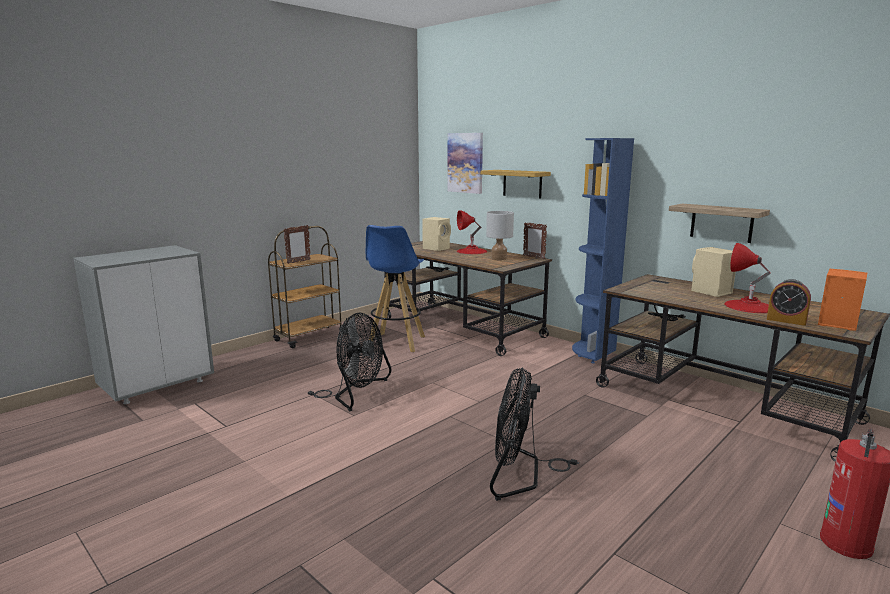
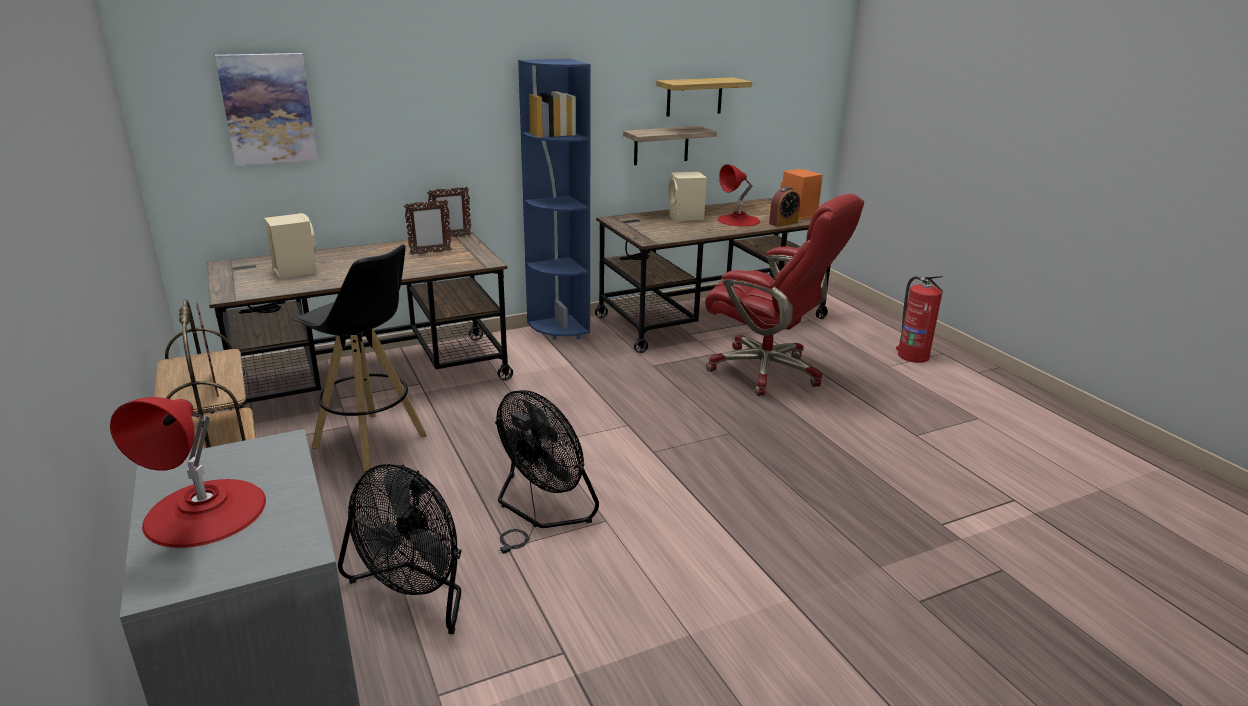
camera: 70 degrees left, 10 degrees up
blue stool [366,225,425,352] -> black stool [292,244,427,472]
red table lamp [457,210,487,254] -> red table lamp moved to [110,397,266,548]
shelf [481,170,551,199] -> shelf moved to [656,77,752,117]
grey table lamp [486,211,514,260] -> picture frame [404,199,452,255]
black fan [490,368,578,501] -> black fan moved to [338,464,462,634]
none -> red office chair [705,194,864,396]

